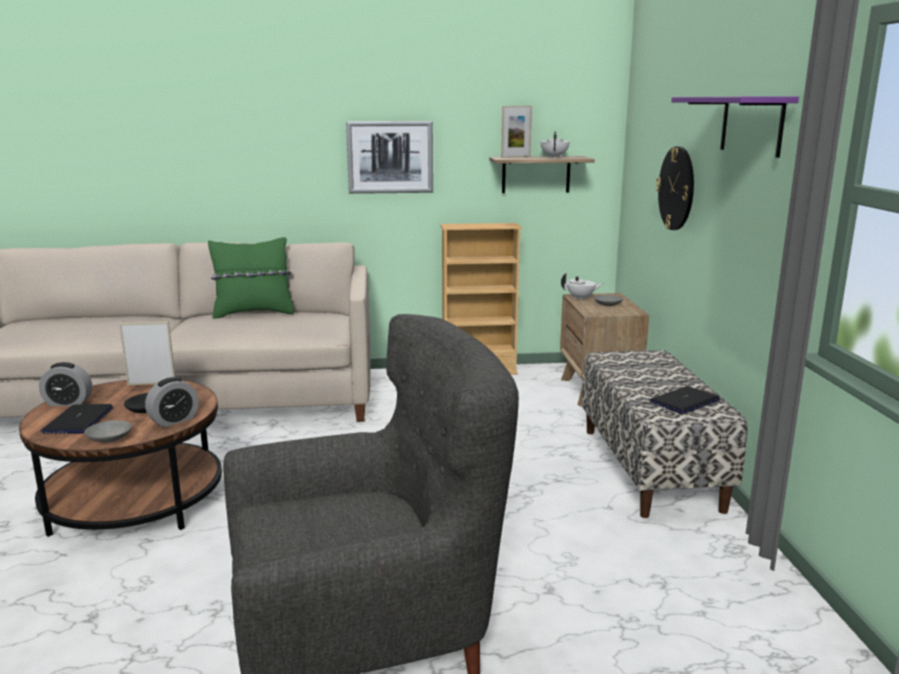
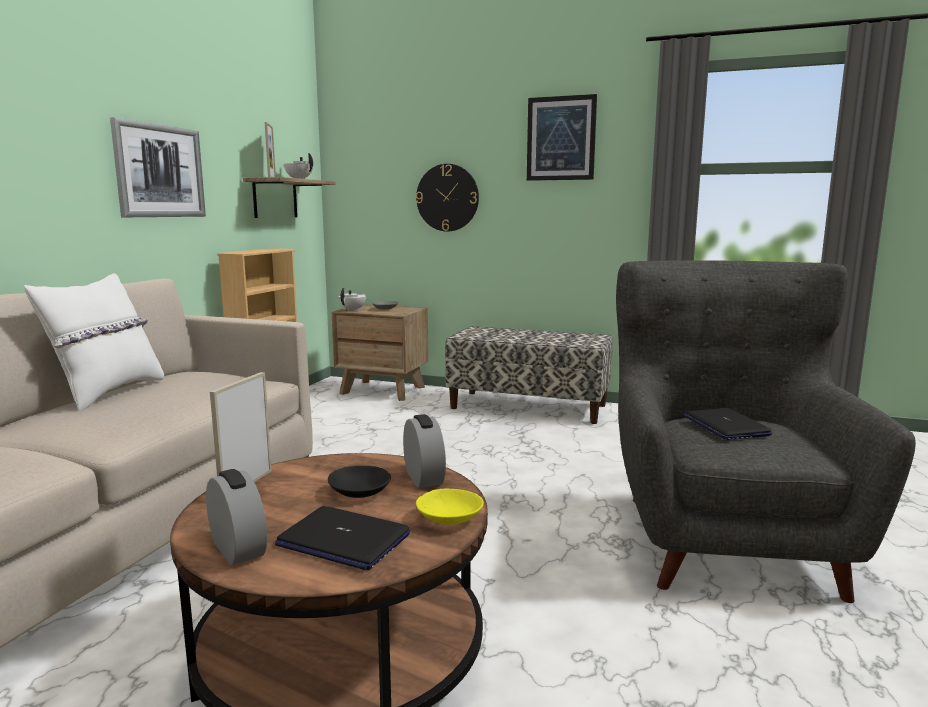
camera: 65 degrees left, 5 degrees down
alarm clock [39,362,92,406] -> alarm clock turned 60 degrees counterclockwise [206,469,267,566]
grey bowl [84,420,132,442] -> yellow bowl [416,489,484,525]
green pillow [208,237,294,319] -> white pillow [24,273,164,411]
laptop [649,386,720,414] -> laptop moved to [684,408,772,440]
purple shelf [671,97,799,158] -> picture [527,94,597,181]

